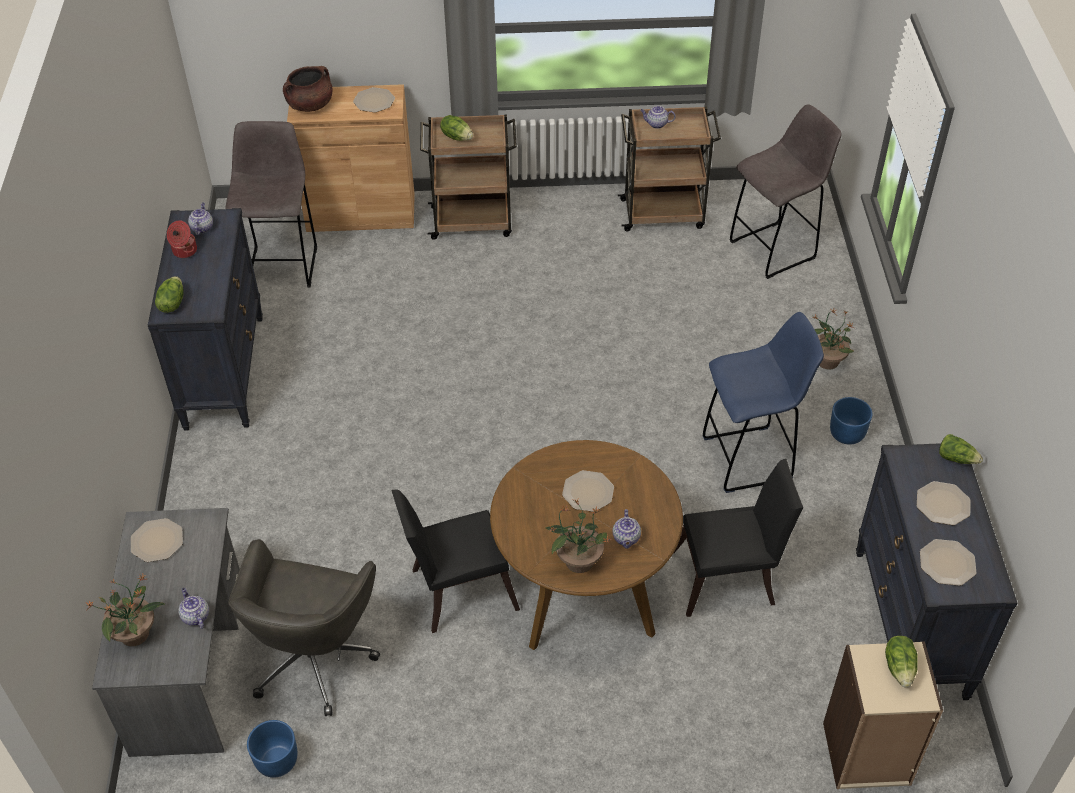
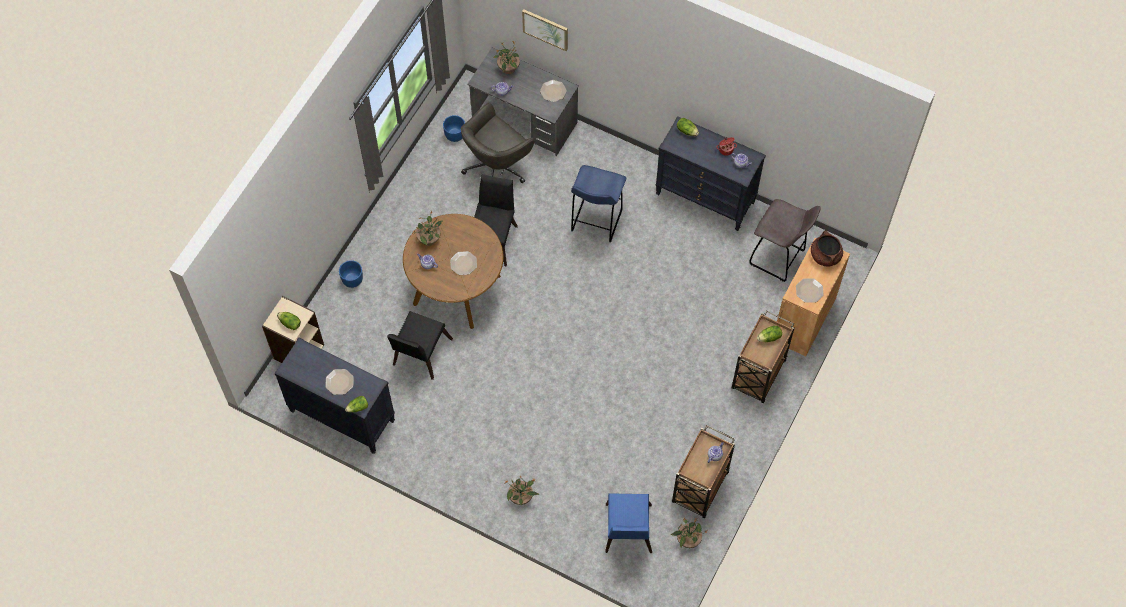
camera: 120 degrees right, 15 degrees up
grey office chair [228,539,380,716] -> grey office chair turned 90 degrees counterclockwise [461,103,534,183]
blue stool [703,312,824,493] -> blue stool moved to [571,165,626,242]
grey stool [730,104,842,279] -> blue chair [605,493,652,553]
blue planter [830,397,873,445] -> blue planter moved to [339,260,363,288]
plate [920,539,977,586] -> none
none -> picture [522,9,568,51]
none -> potted plant [670,517,708,548]

